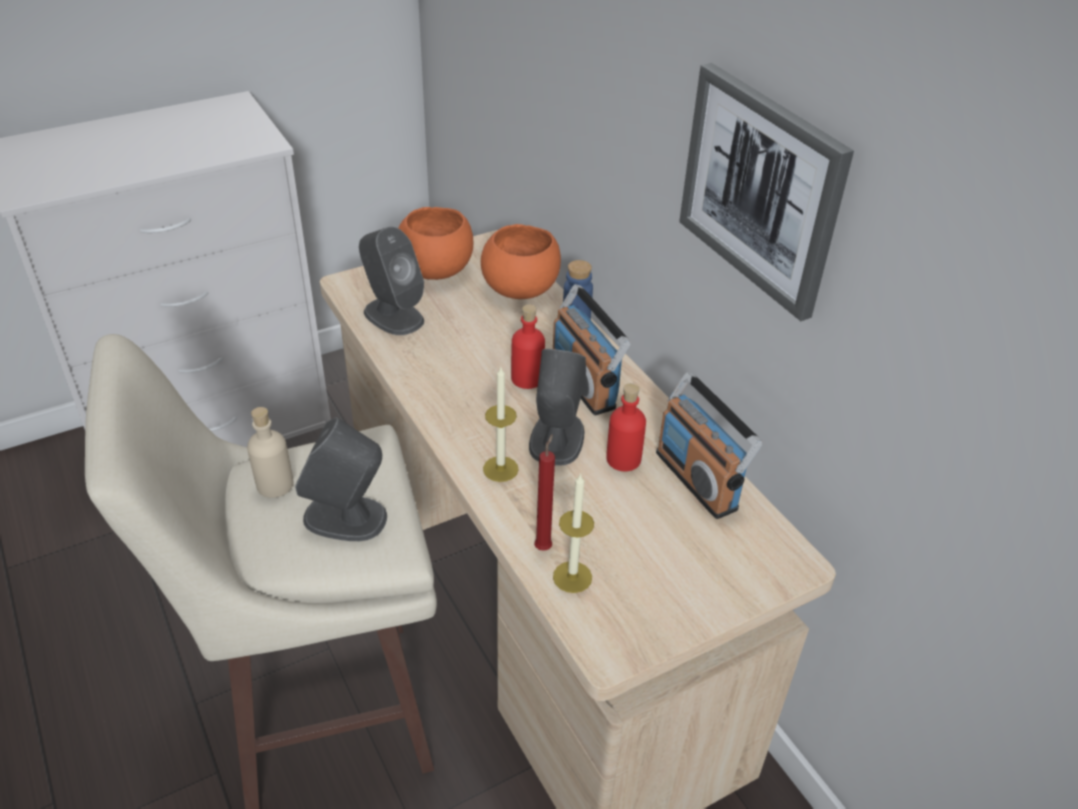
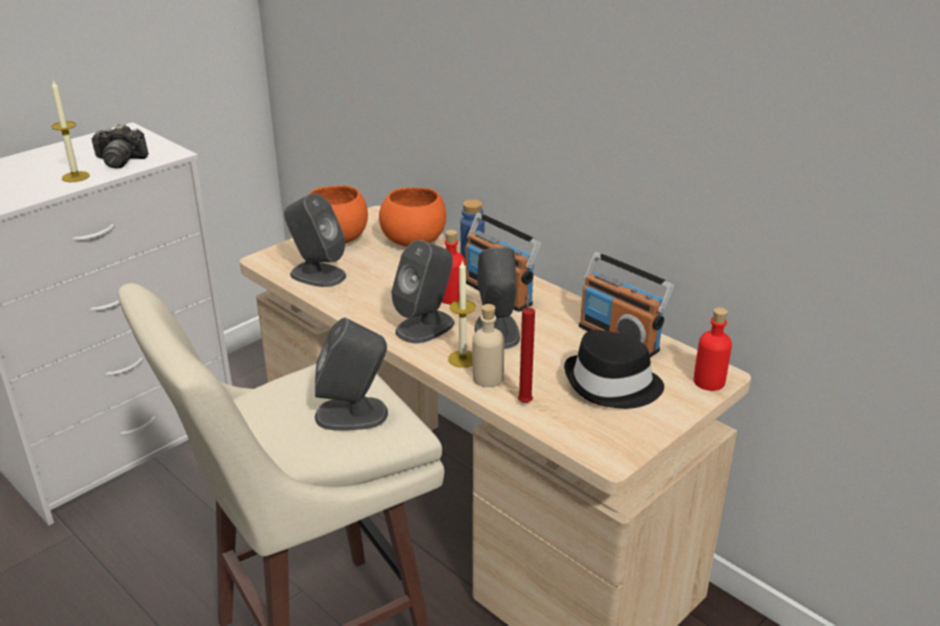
camera: 15 degrees left, 10 degrees down
beige bottle [247,407,293,498] -> beige bottle moved to [472,304,504,387]
candle [553,473,594,593] -> candle moved to [51,80,90,182]
red bottle [606,383,646,471] -> red bottle moved to [694,307,732,391]
picture [679,63,854,321] -> none
none -> camera [91,124,148,168]
none -> grey speaker [391,240,455,343]
none -> black hat [564,330,664,409]

